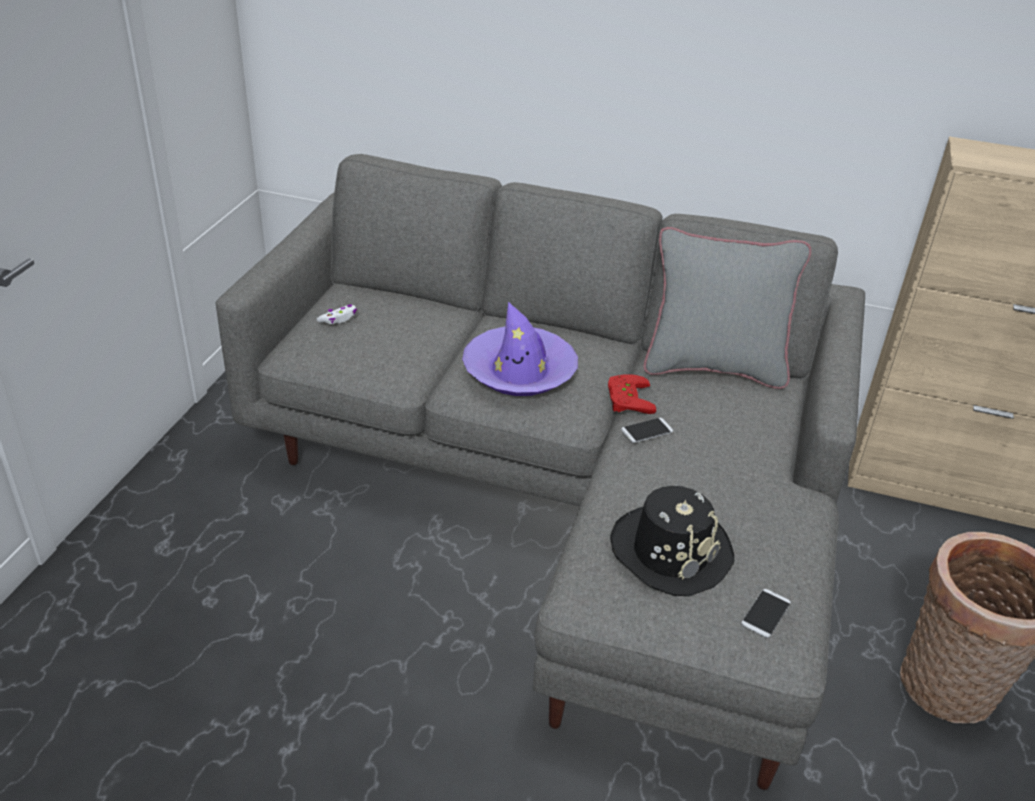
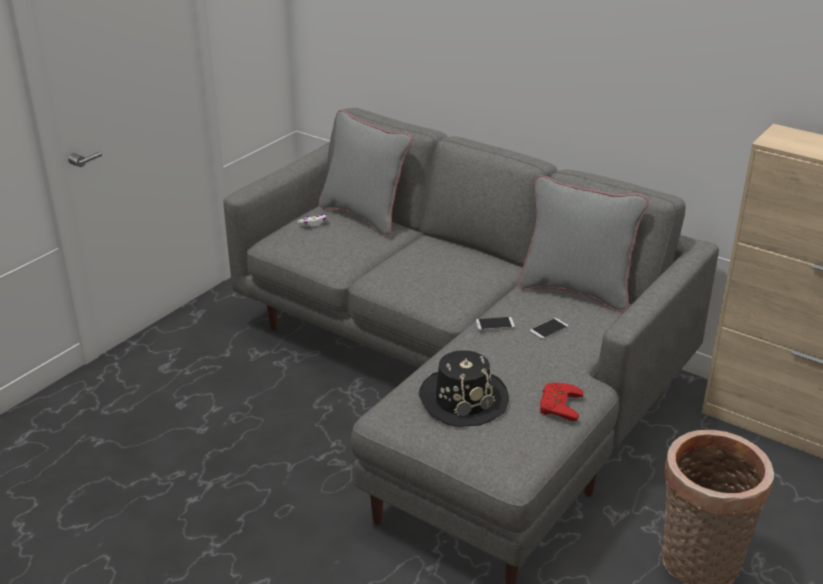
camera: 20 degrees right, 5 degrees down
purple hat [462,302,578,396] -> none
red game controller [608,374,656,414] -> red game controller moved to [540,383,583,421]
phone [741,589,791,638] -> phone moved to [530,318,568,339]
none -> grey pillow [319,109,412,236]

